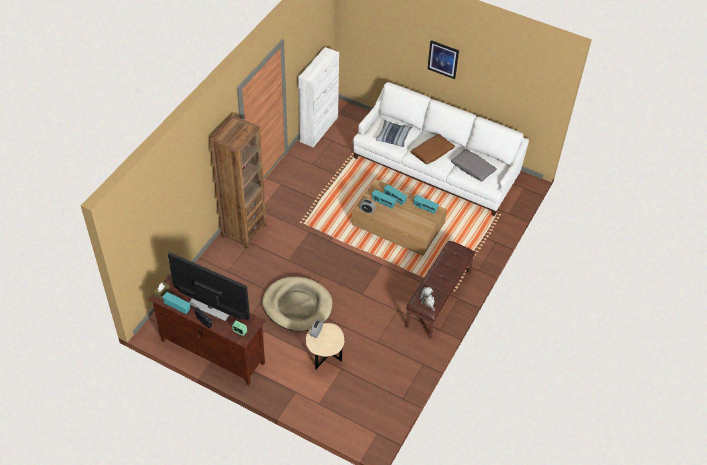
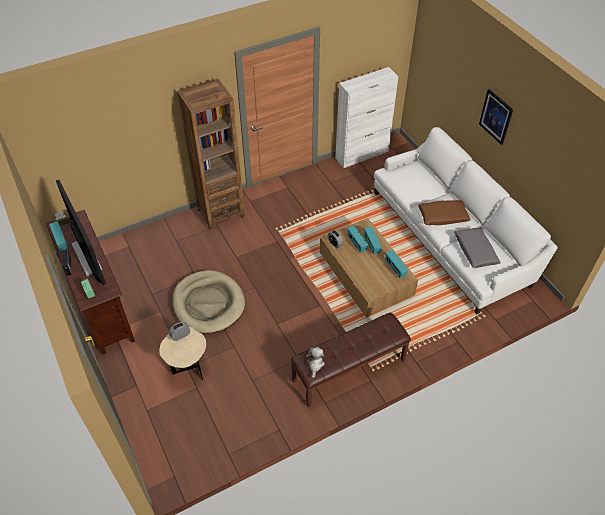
camera: 35 degrees right, 0 degrees up
pillow [376,120,412,147] -> none

